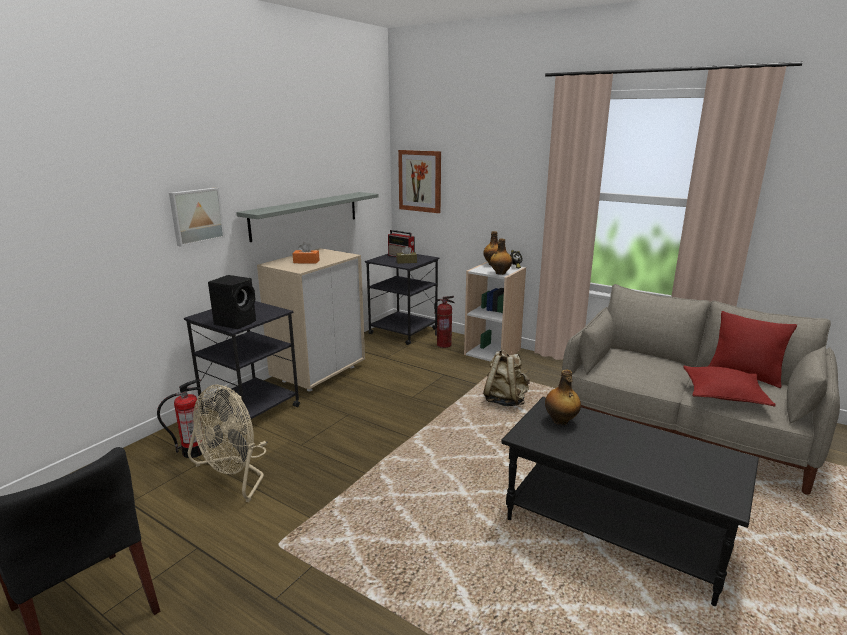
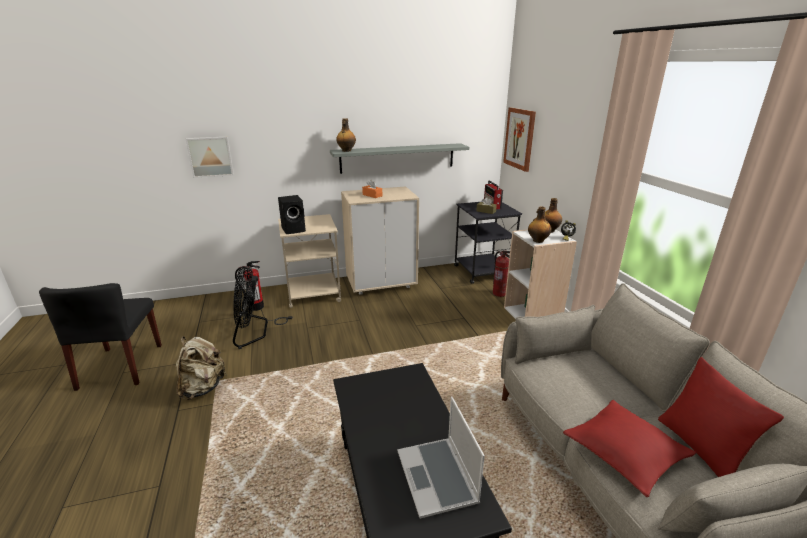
camera: 40 degrees right, 5 degrees up
picture [169,188,225,247] -> picture moved to [186,137,234,178]
black cart [184,301,300,435] -> beige cart [278,214,342,308]
beige fan [188,385,267,502] -> black fan [233,267,293,350]
beige backpack [483,349,530,406] -> beige backpack moved to [176,336,226,400]
bottle [545,370,581,425] -> bottle moved to [336,119,356,152]
none -> laptop [397,396,485,519]

